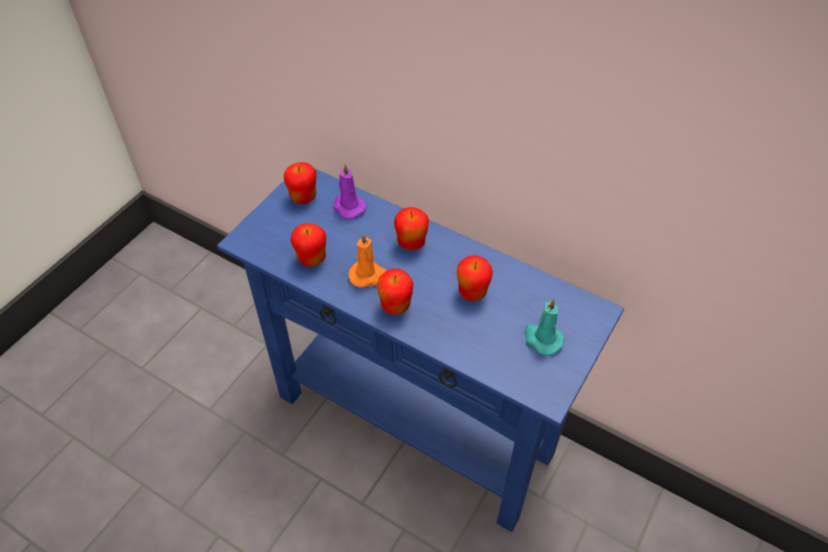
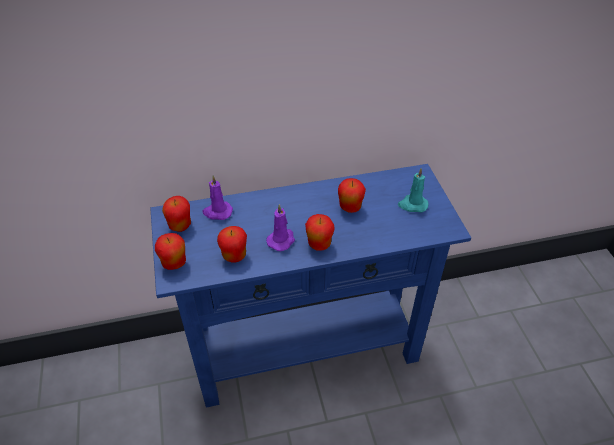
camera: 45 degrees left, 5 degrees down
orange candle [348,233,387,288] -> purple candle [266,204,295,251]
apple [394,207,429,250] -> apple moved to [155,233,186,270]

